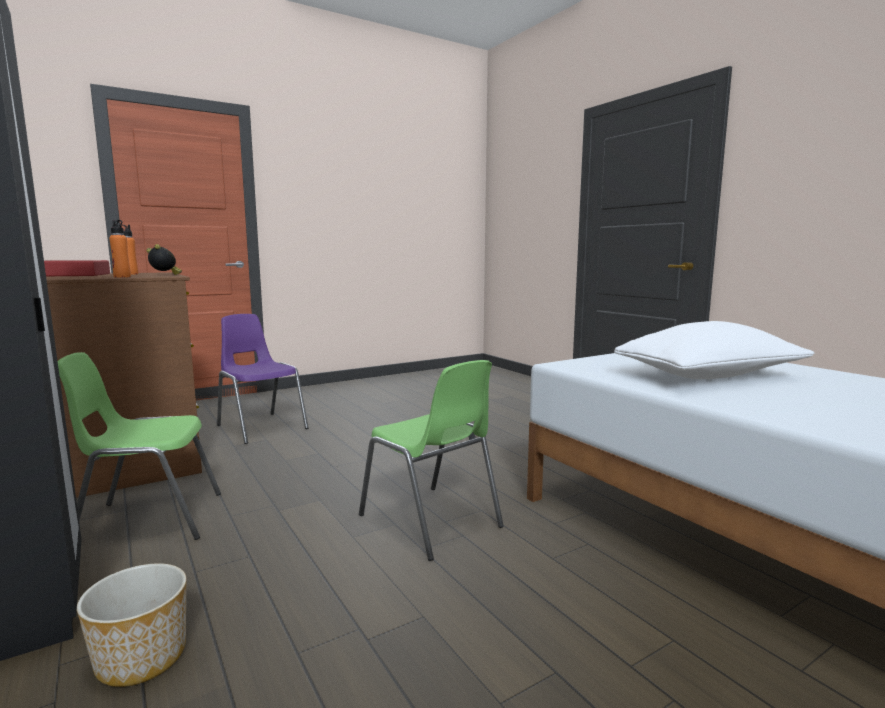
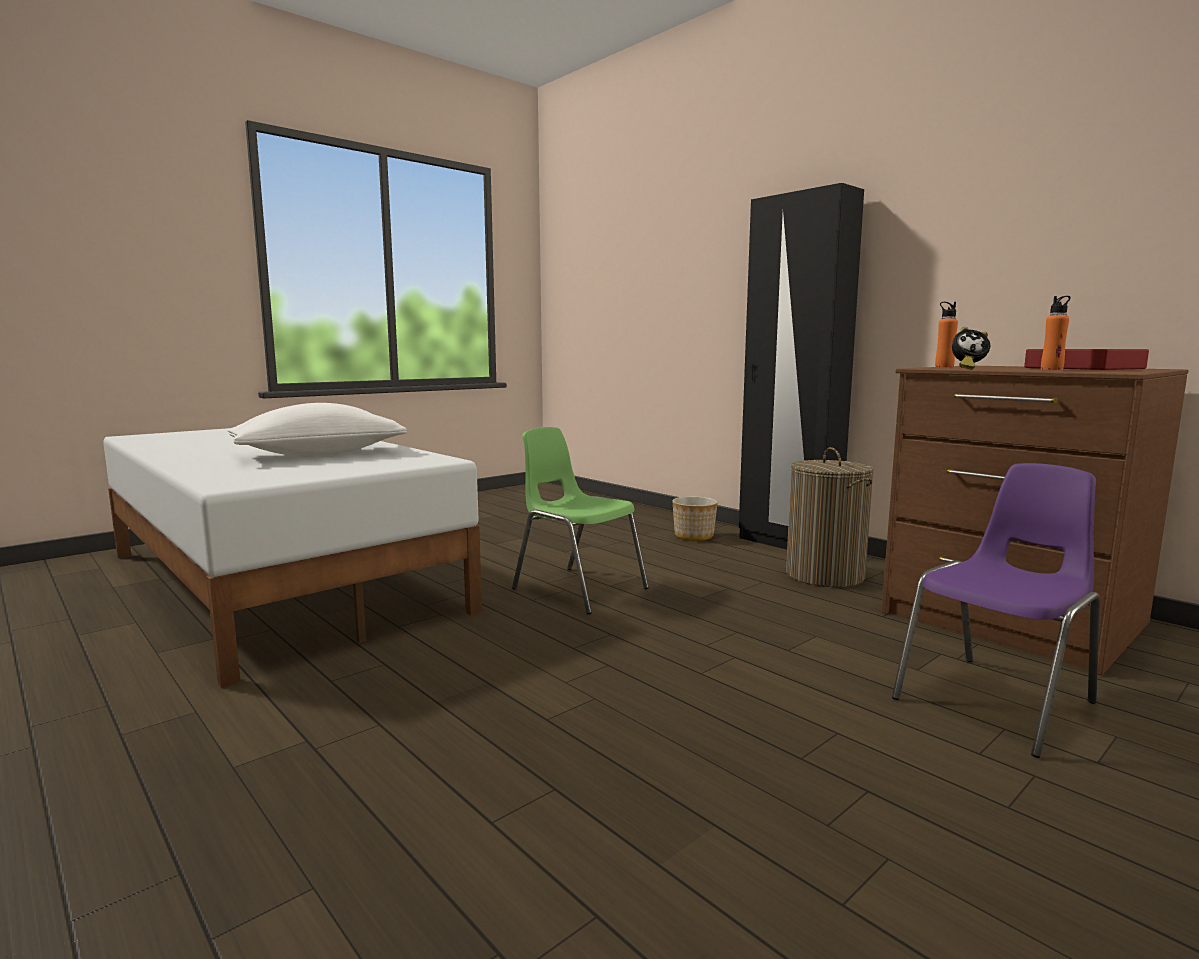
camera: 170 degrees right, 0 degrees up
green chair [58,352,221,540] -> laundry basket [786,447,874,587]
purple chair [217,314,308,444] -> purple chair turned 75 degrees counterclockwise [892,463,1100,758]

